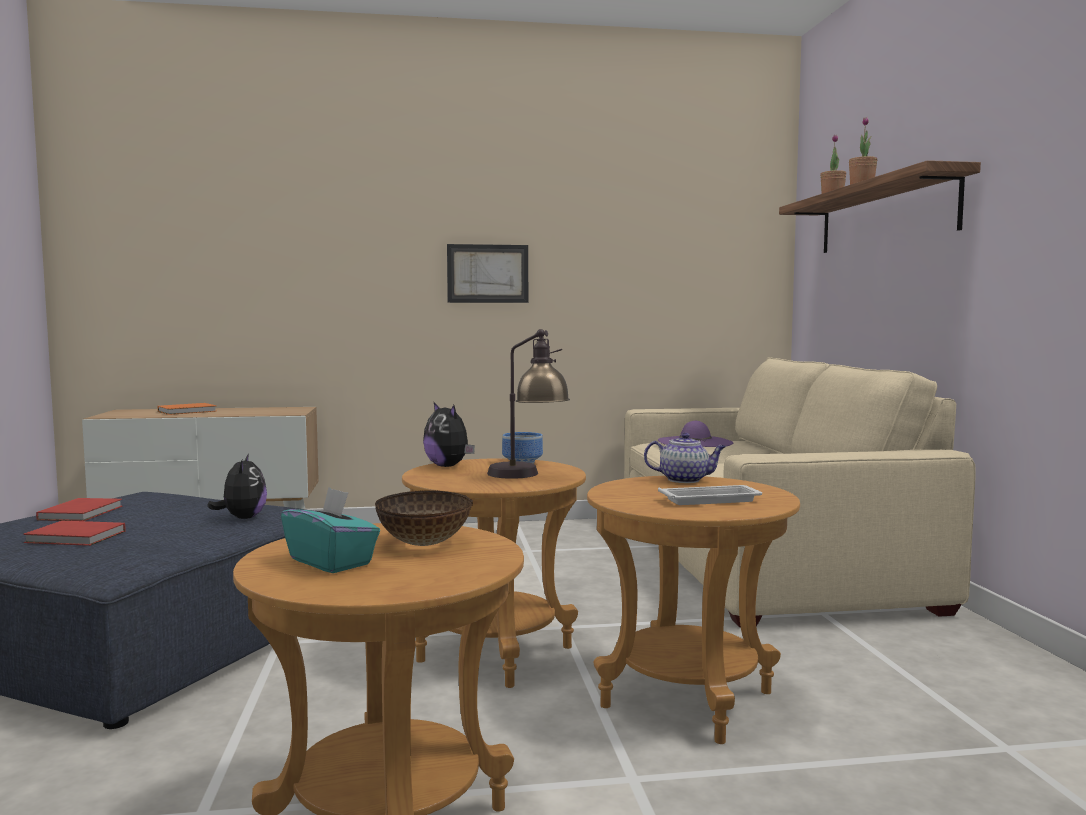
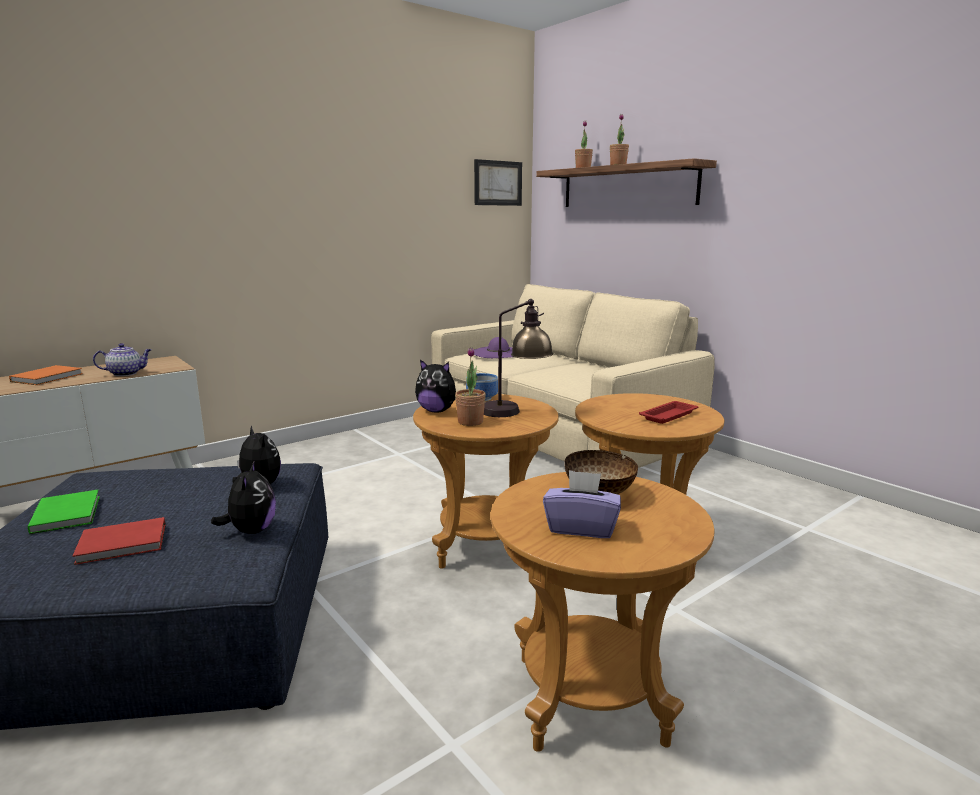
camera: 30 degrees left, 10 degrees up
red book [36,498,122,521] -> green book [28,490,100,534]
turquoise tissue box [281,487,380,573] -> purple tissue box [543,470,621,538]
picture [447,244,528,303] -> picture moved to [474,159,522,206]
teapot [644,433,726,483] -> teapot moved to [93,343,151,376]
white tray [658,485,762,505] -> red tray [639,401,698,424]
none -> plush toy [211,460,276,534]
none -> potted plant [455,347,486,426]

